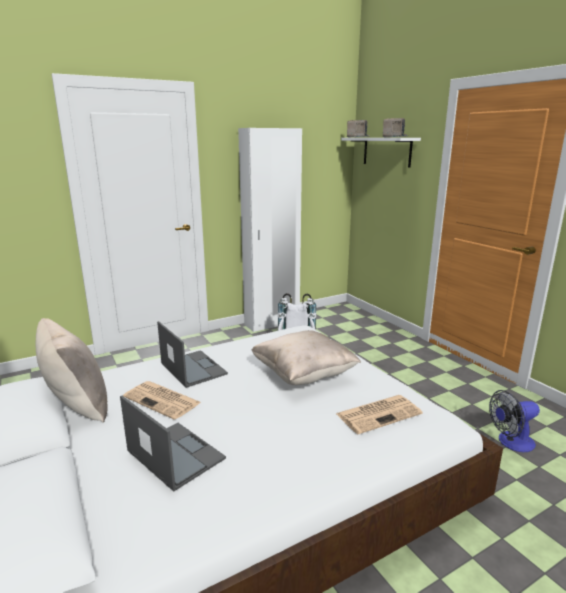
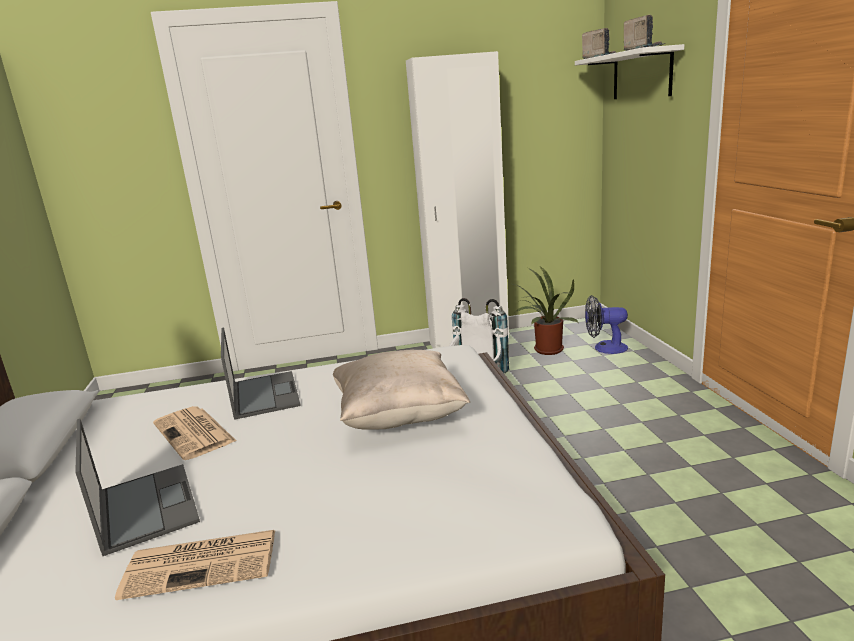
camera: 20 degrees right, 0 degrees up
beige pillow [36,318,108,423] -> none
newspaper [336,395,422,434] -> newspaper moved to [115,530,276,600]
fan [489,390,540,452] -> fan moved to [585,295,628,354]
none -> potted plant [514,266,578,355]

